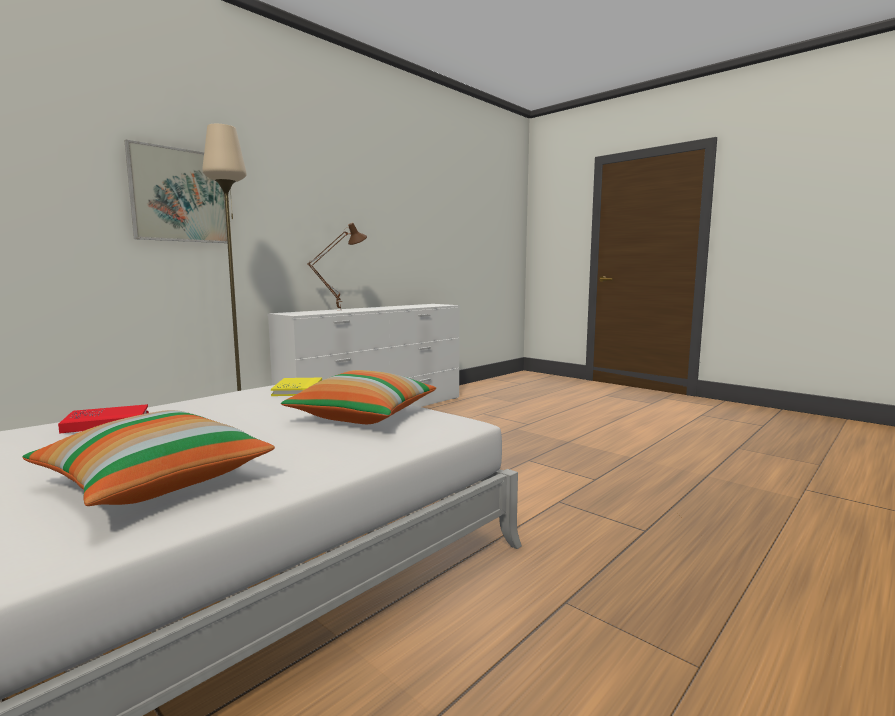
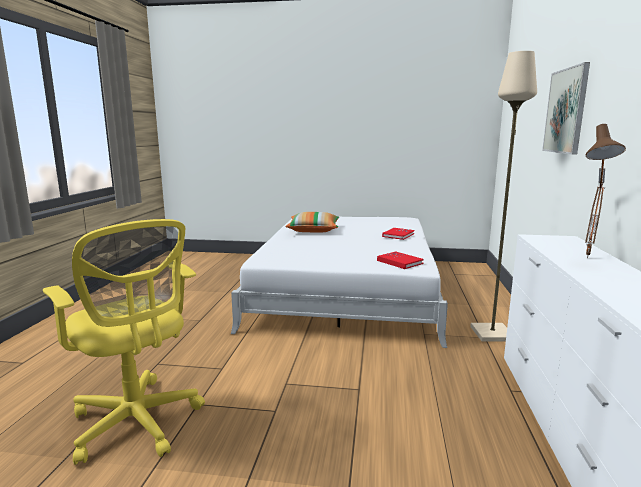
camera: 145 degrees right, 5 degrees up
yellow book [271,378,322,396] -> red book [377,251,424,269]
pillow [281,370,436,424] -> none
none -> yellow office chair [43,219,205,465]

